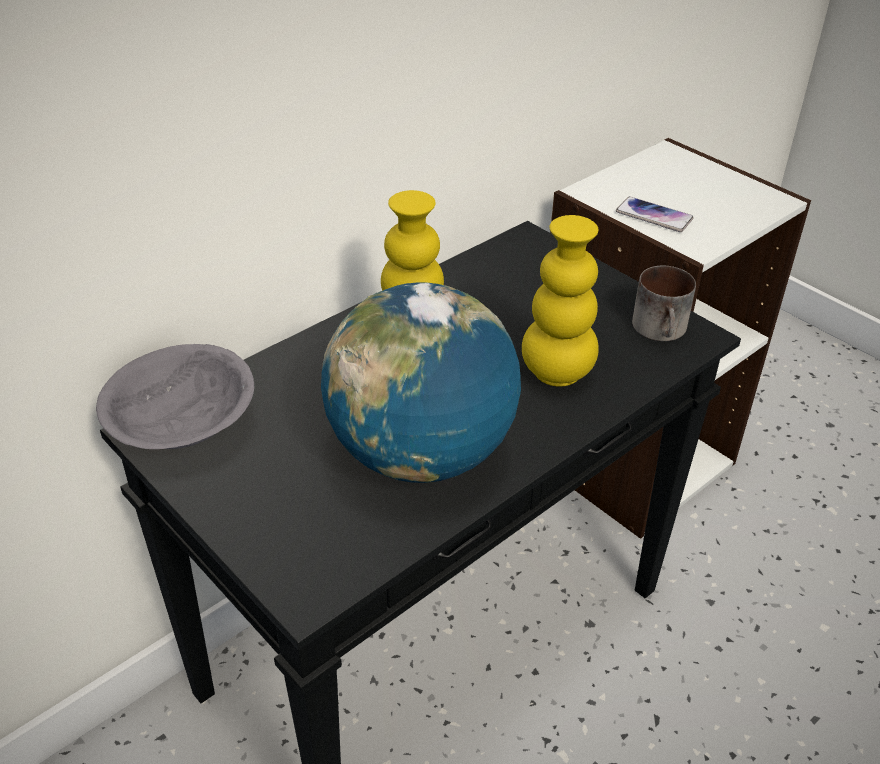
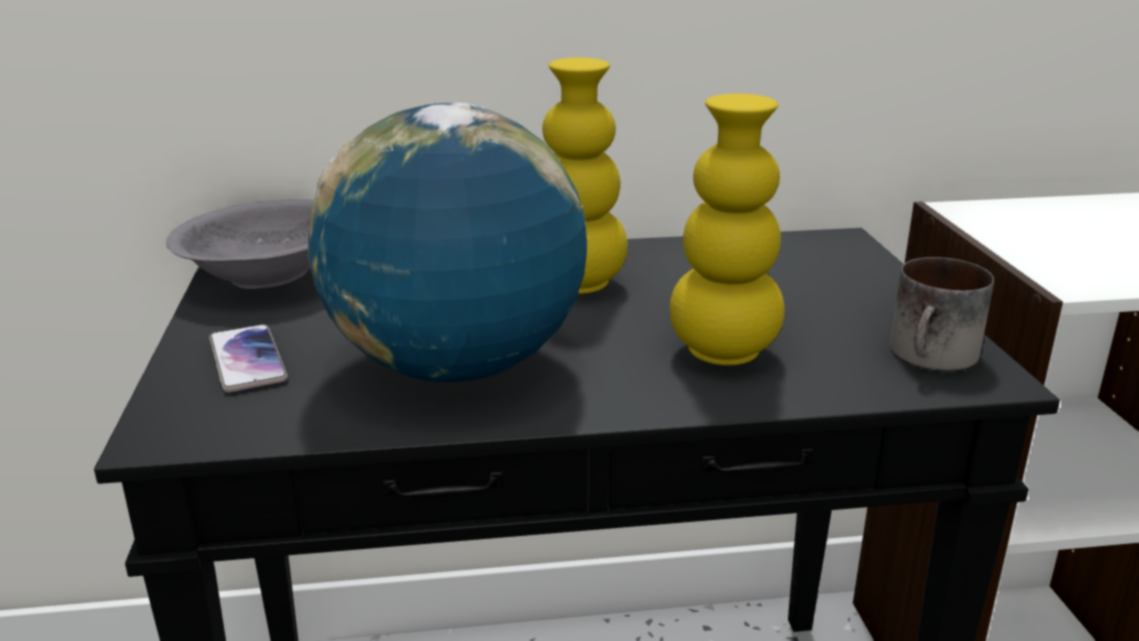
camera: 35 degrees right, 15 degrees down
phone [616,197,694,232] -> phone moved to [209,324,288,393]

